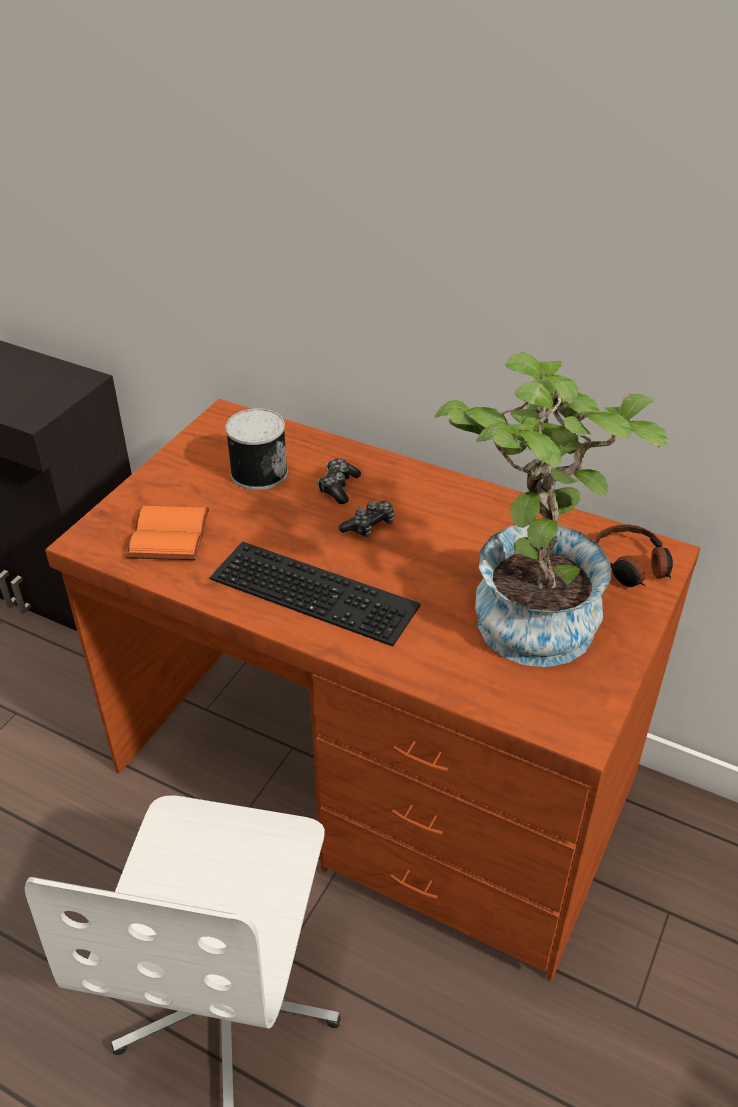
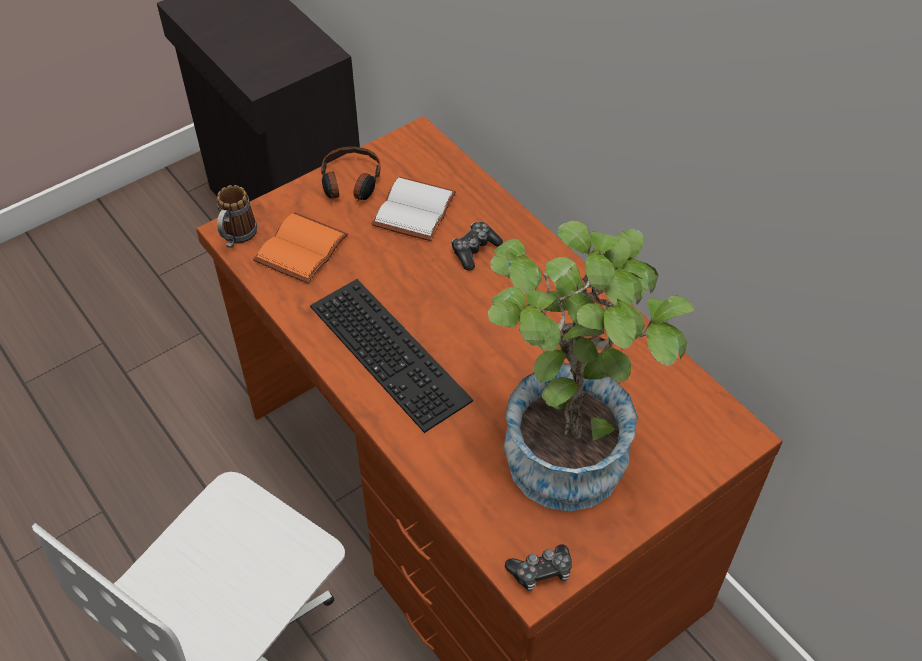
camera: 25 degrees right, 10 degrees up
can [225,408,288,490] -> white book [372,177,456,241]
game controller [339,501,395,537] -> game controller moved to [505,544,572,591]
headphones [594,525,673,587] -> headphones moved to [321,147,380,200]
none -> mug [217,185,257,248]

